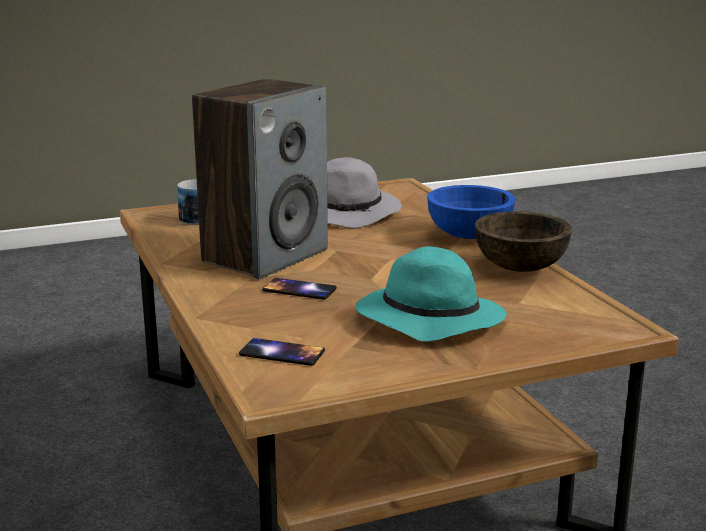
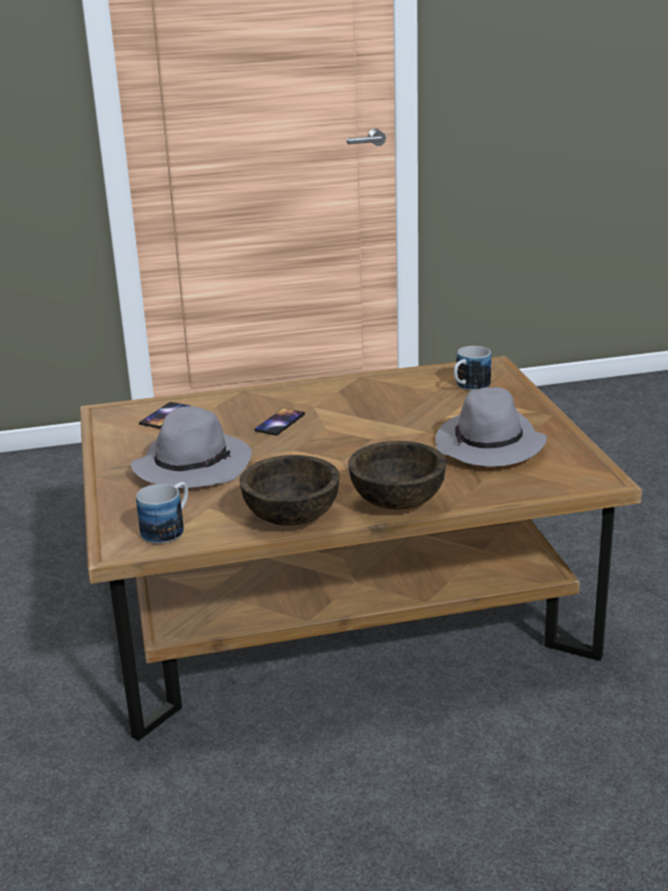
camera: 100 degrees right, 5 degrees up
speaker [192,79,328,279] -> none
turquoise hat [355,246,507,342] -> grey hat [131,406,252,488]
blue bowl [427,185,516,239] -> brown bowl [348,441,447,509]
none -> mug [136,482,188,544]

